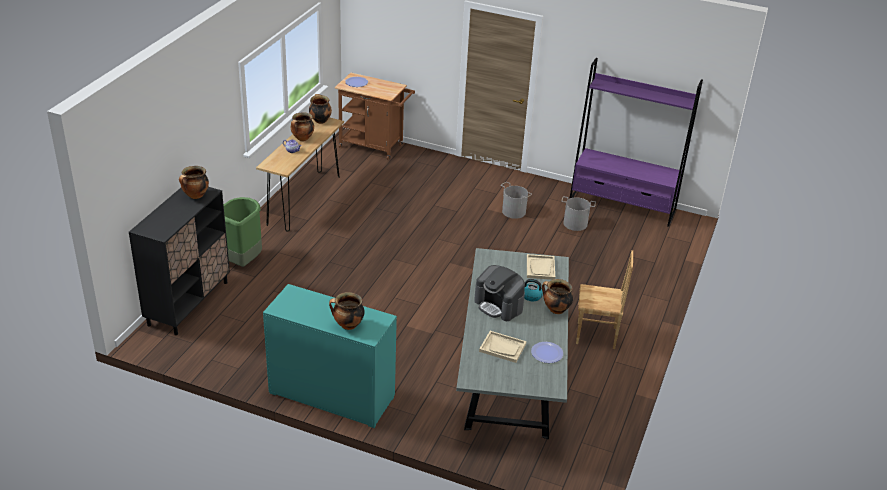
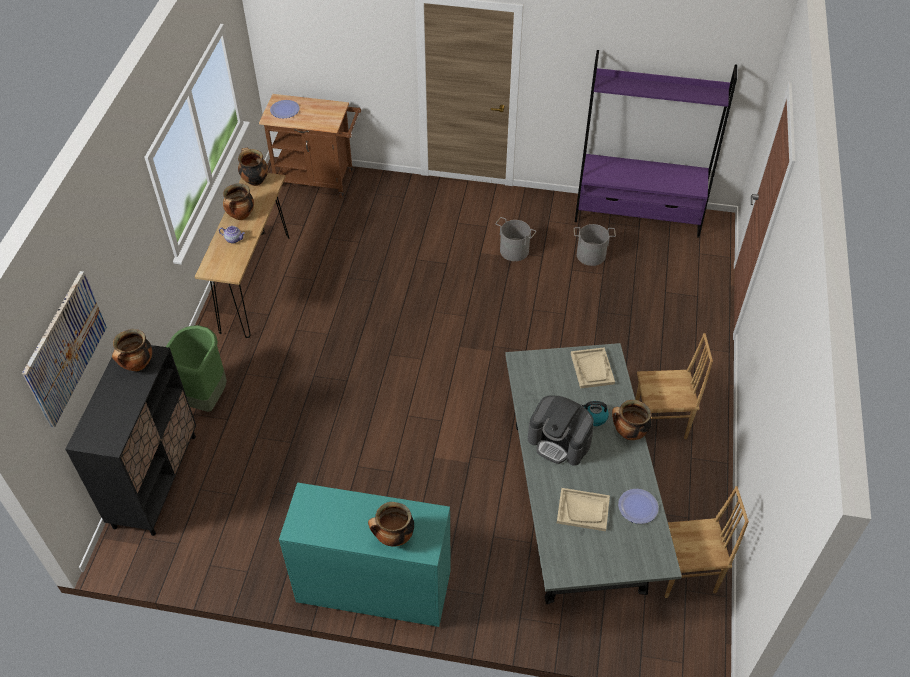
camera: 10 degrees left, 15 degrees up
none -> picture [22,271,107,428]
none -> brown chair [665,486,749,598]

